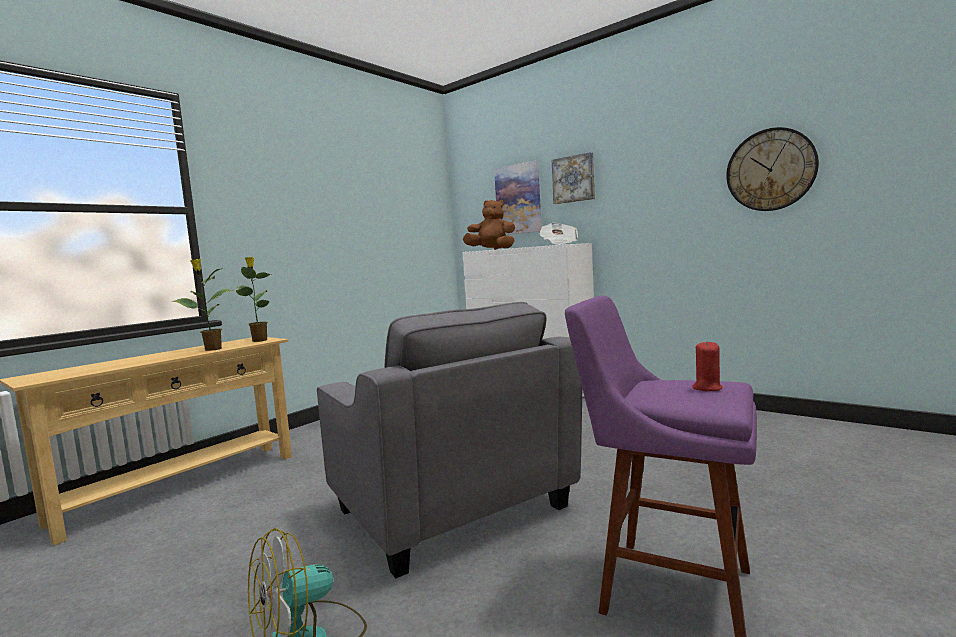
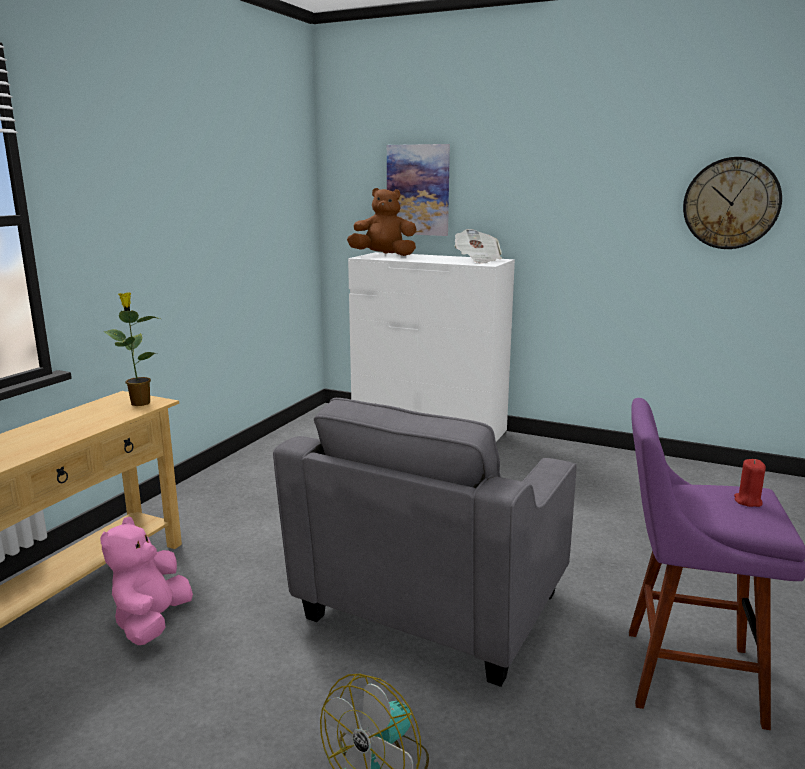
camera: 15 degrees left, 10 degrees up
potted plant [172,259,234,351] -> none
grey armchair [317,302,582,579] -> grey armchair turned 75 degrees clockwise [273,398,577,687]
picture [552,152,595,204] -> none
none -> pink plush toy [100,517,193,645]

